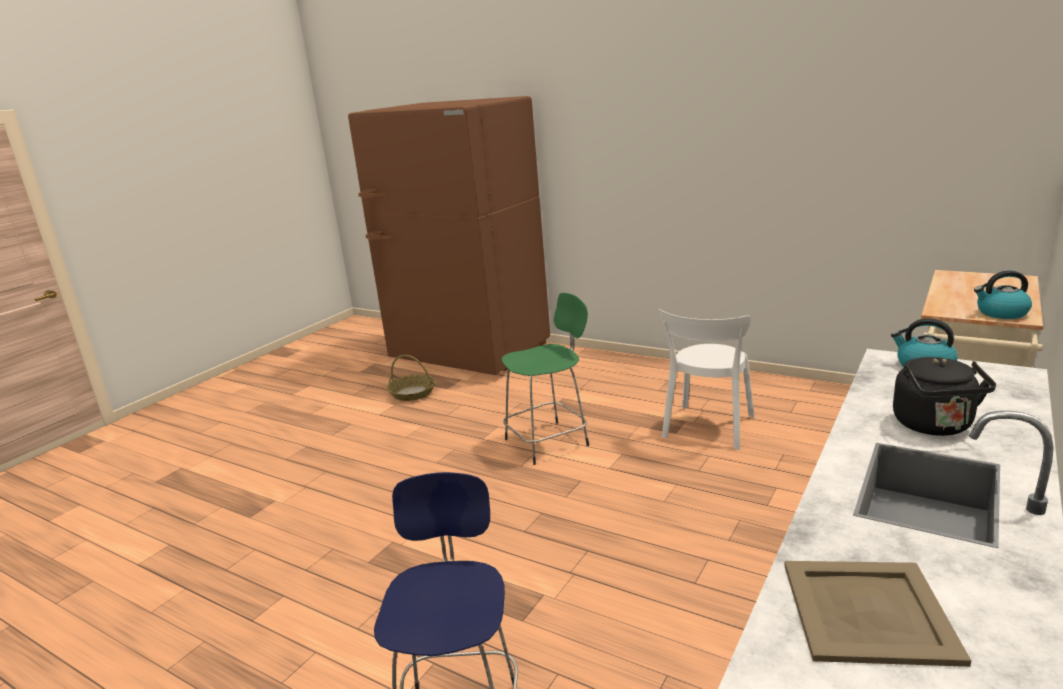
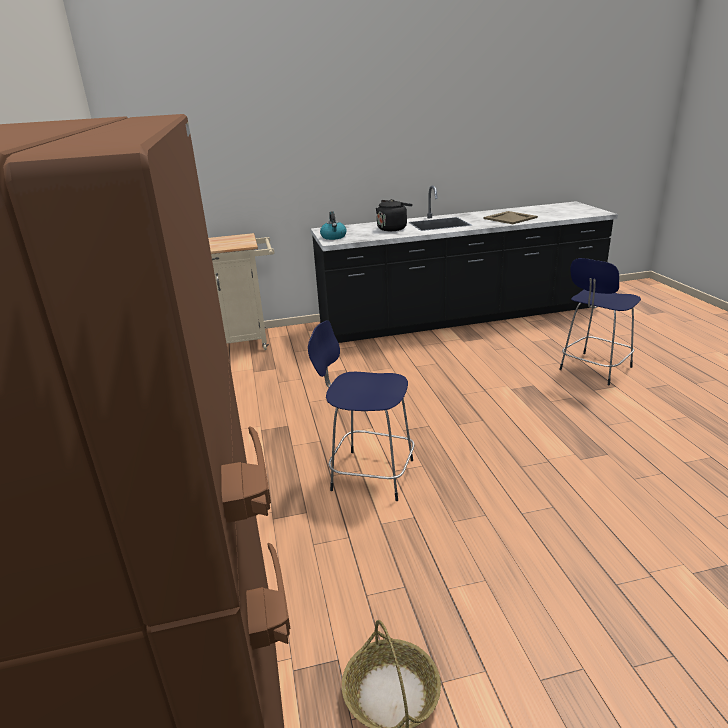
camera: 135 degrees left, 5 degrees up
green stool [502,293,589,465] -> blue stool [308,321,414,501]
white chair [659,309,754,450] -> none
kettle [974,271,1032,319] -> none

